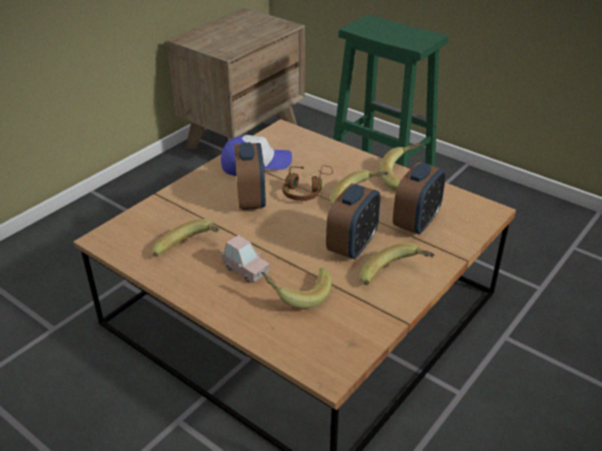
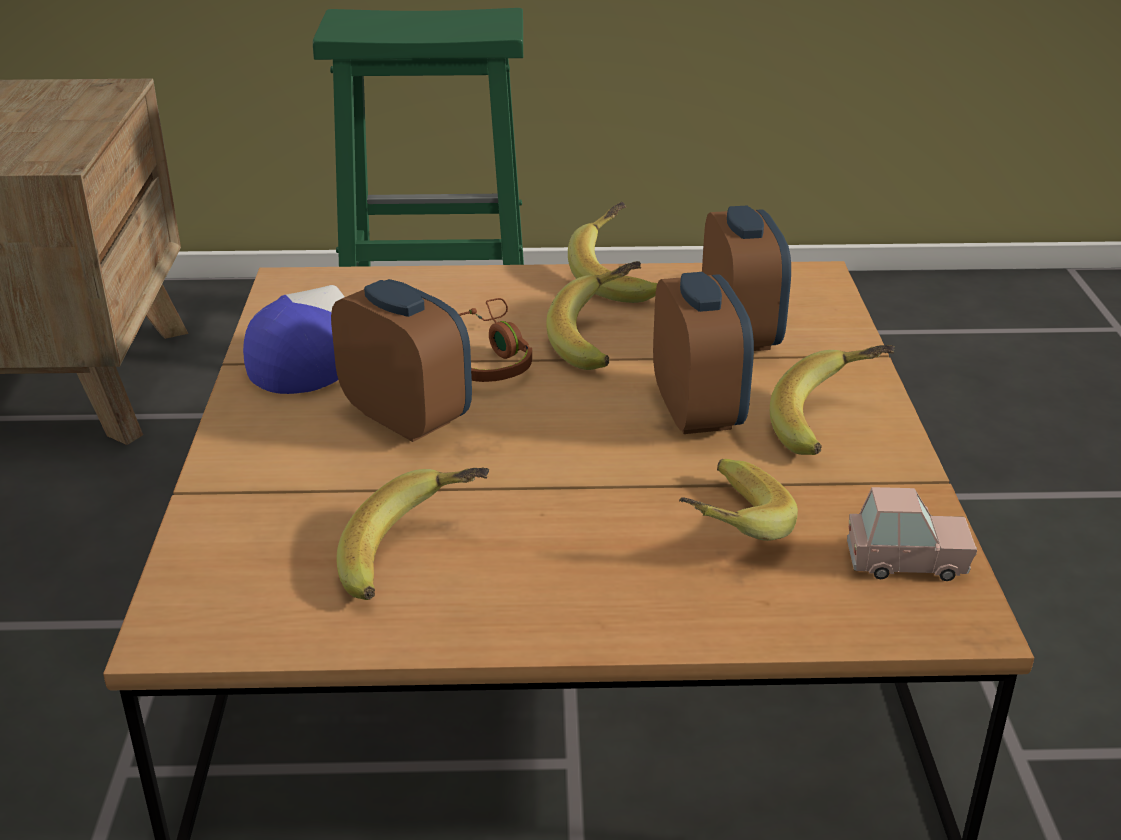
camera: 40 degrees left, 5 degrees down
pink toy car [221,235,270,283] -> pink toy car moved to [847,487,977,581]

